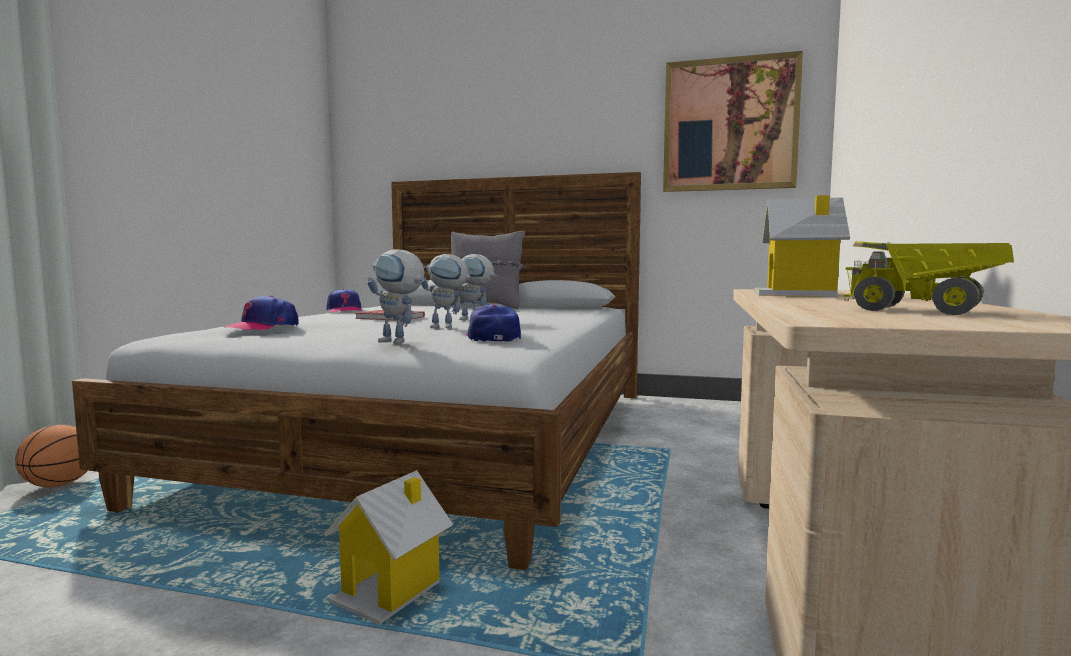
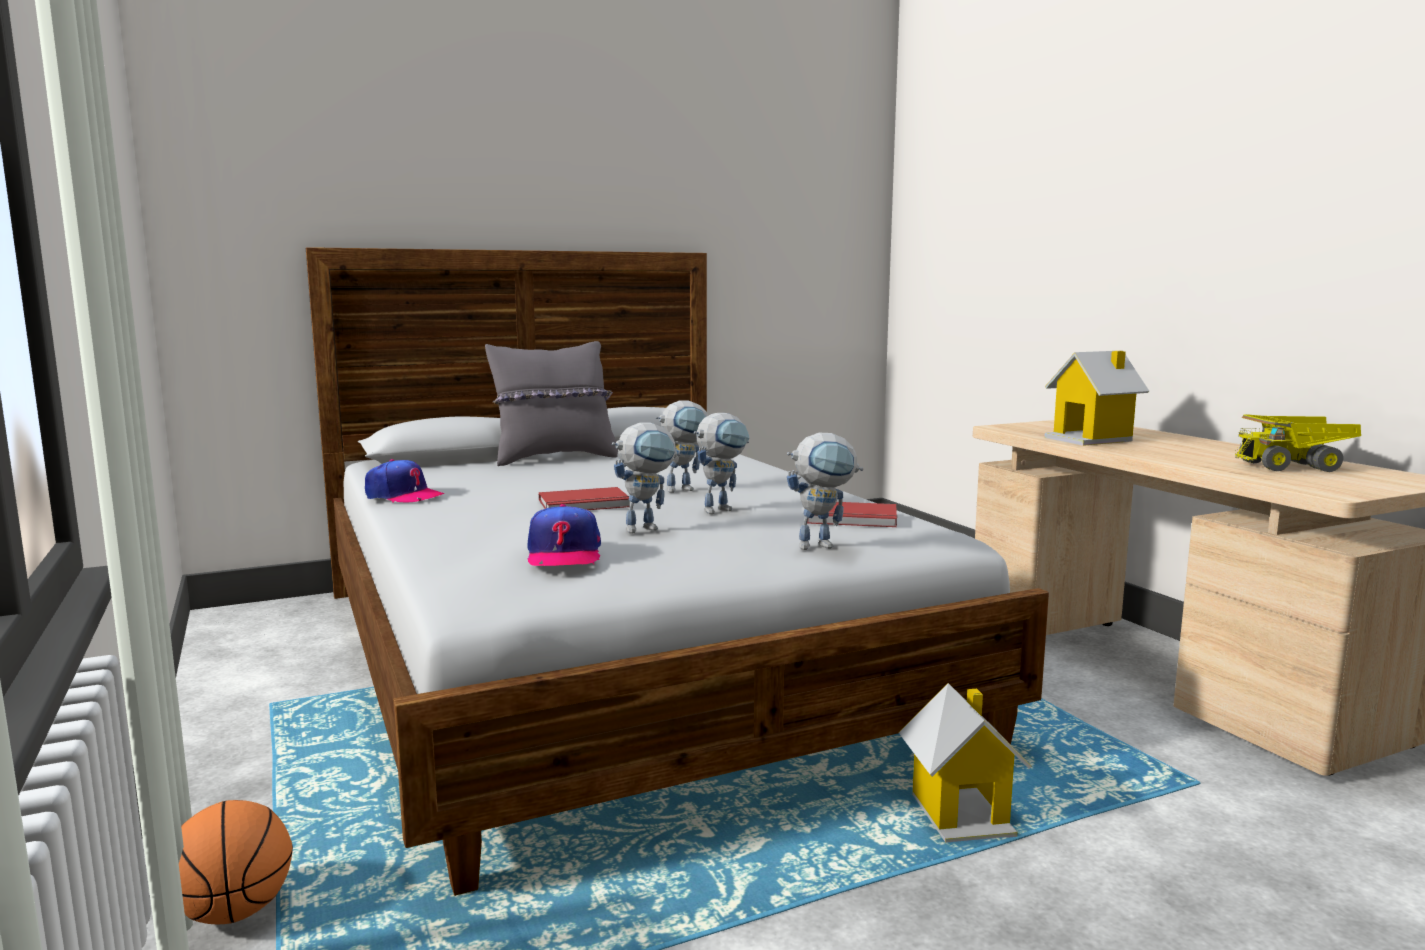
camera: 40 degrees left, 5 degrees up
cap [465,305,521,341] -> red book [807,502,897,527]
picture [663,51,803,192] -> none
none -> toy robot [612,423,680,534]

